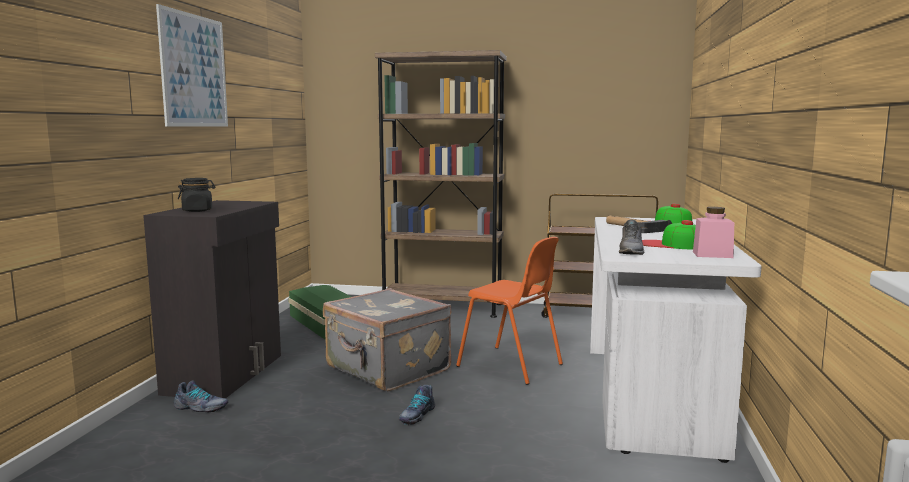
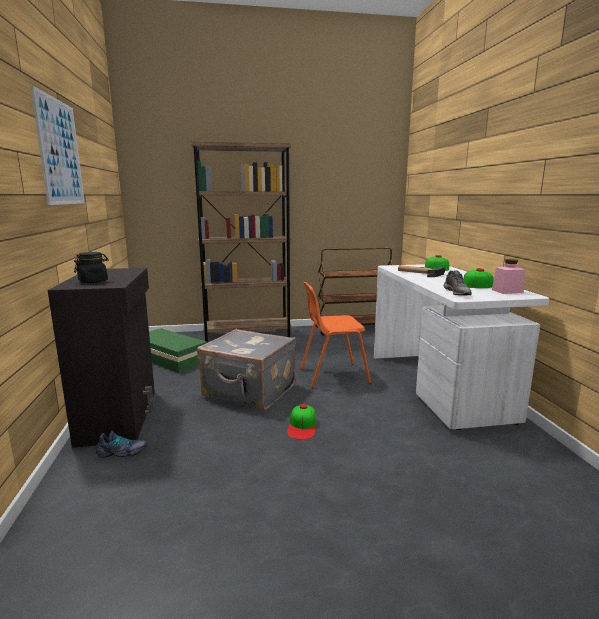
camera: 20 degrees left, 5 degrees up
shoe [399,385,435,425] -> cap [287,404,317,440]
orange chair [456,237,563,385] -> orange chair turned 150 degrees clockwise [300,282,371,388]

